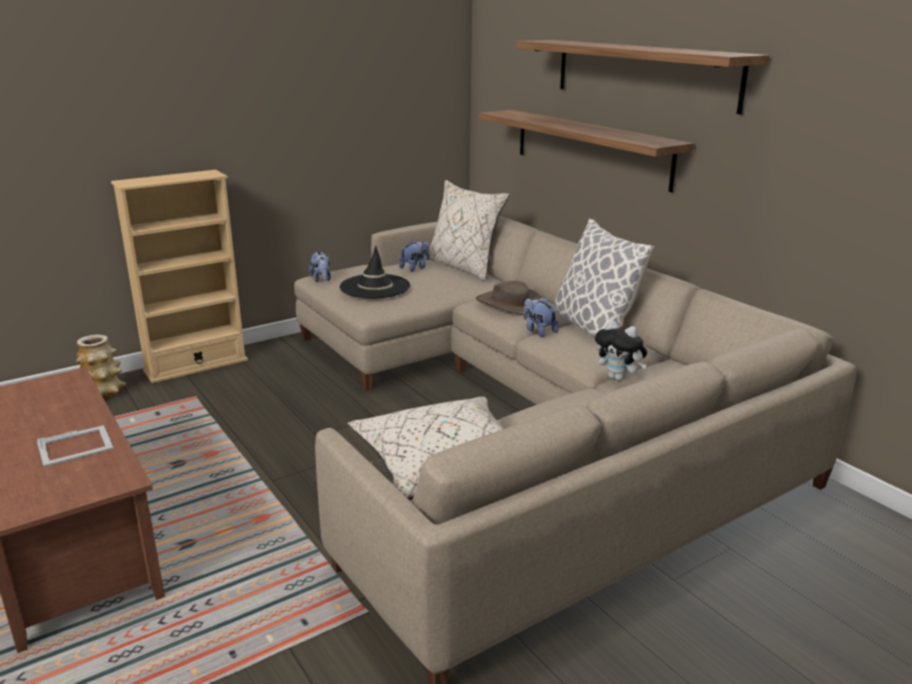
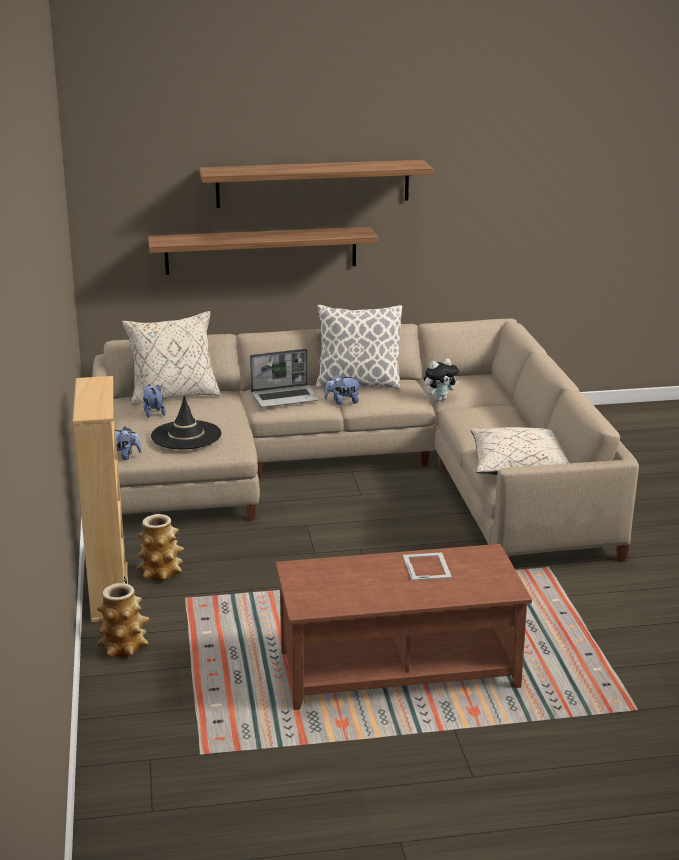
camera: 65 degrees left, 0 degrees up
brown hat [476,281,542,315] -> laptop [250,349,319,407]
none -> vase [137,514,184,581]

